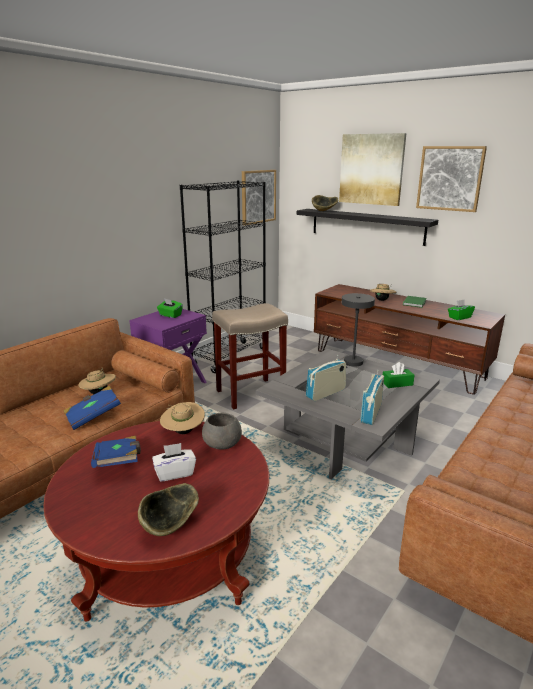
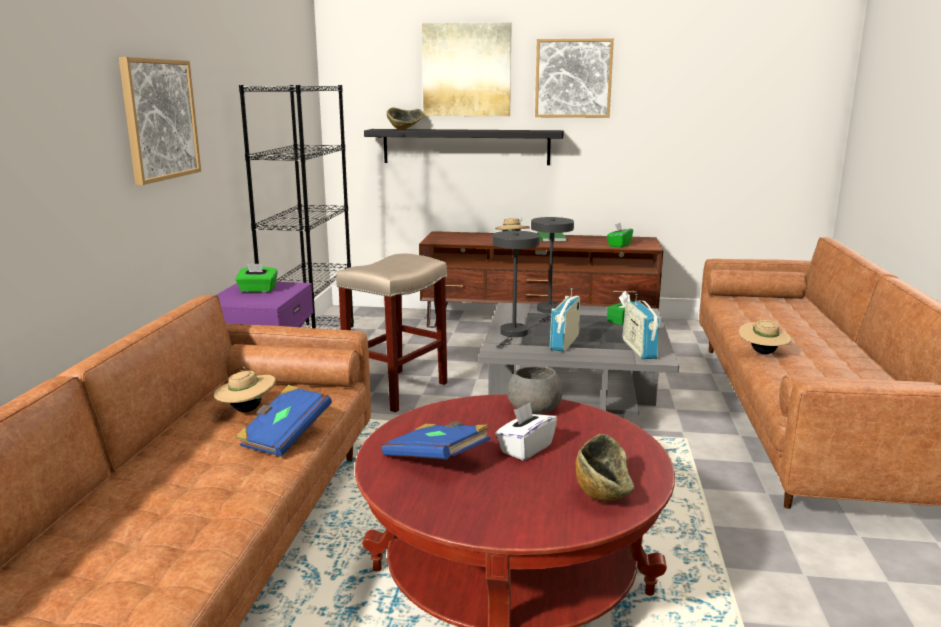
camera: 30 degrees left, 5 degrees down
beige hat [160,402,205,434] -> beige hat moved to [739,320,792,354]
picture [242,170,276,226] -> picture moved to [119,57,201,185]
none -> grey table lamp [492,231,540,348]

